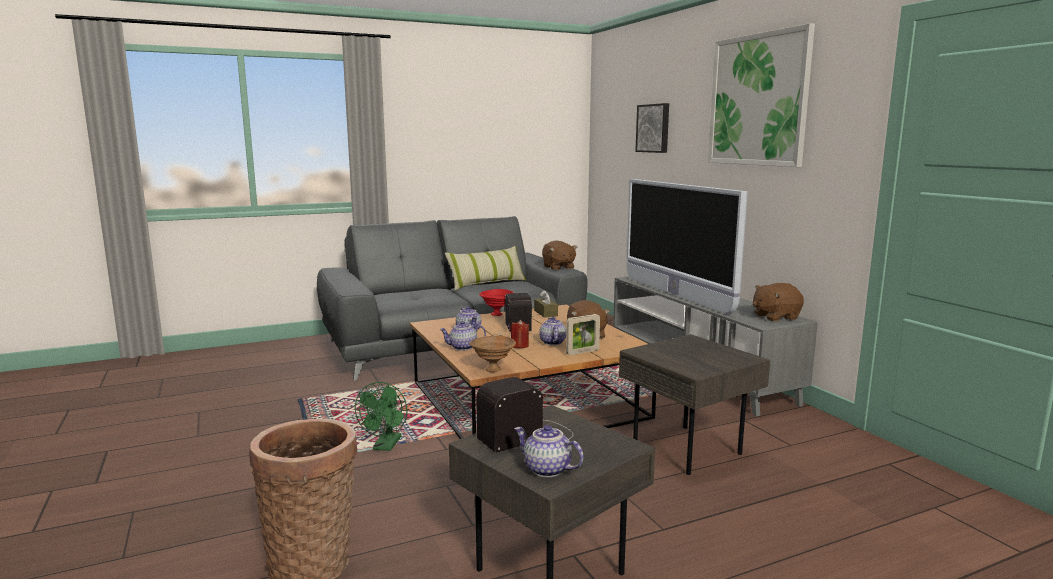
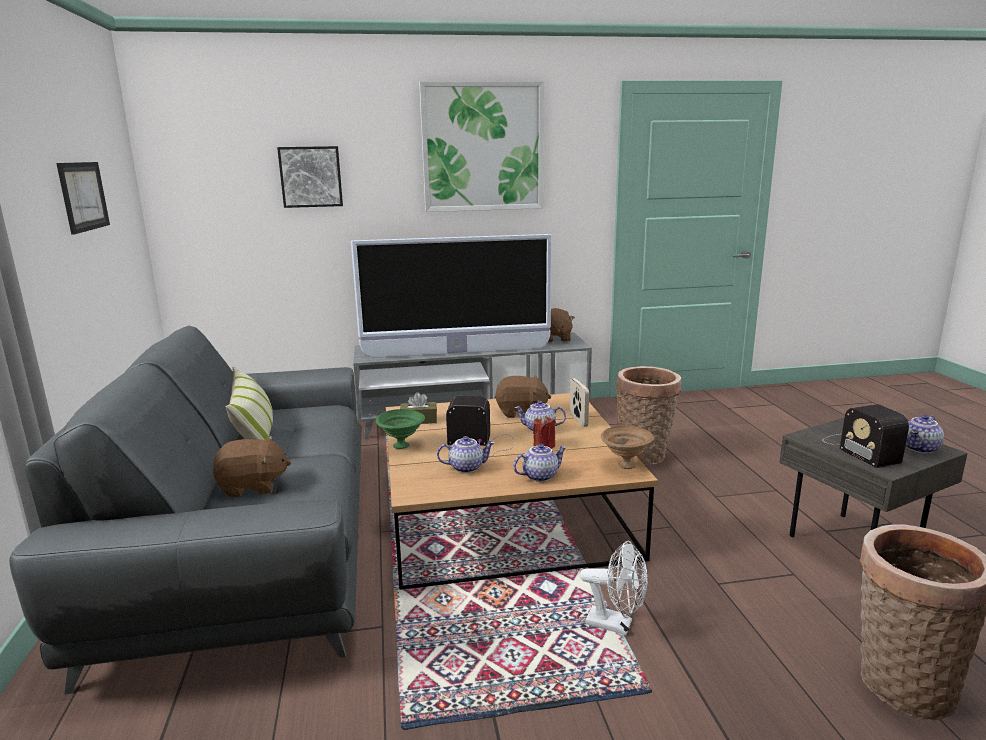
camera: 75 degrees left, 5 degrees up
green fan [355,382,407,451] -> white fan [580,541,648,635]
teapot [439,321,486,351] -> teapot turned 120 degrees counterclockwise [513,444,567,482]
red bowl [479,289,514,316] -> green bowl [376,409,425,449]
brown plush toy [542,241,577,270] -> brown plush toy moved to [213,436,291,497]
grey side table [619,334,770,475] -> basket [616,366,681,465]
none -> picture [56,162,110,235]

